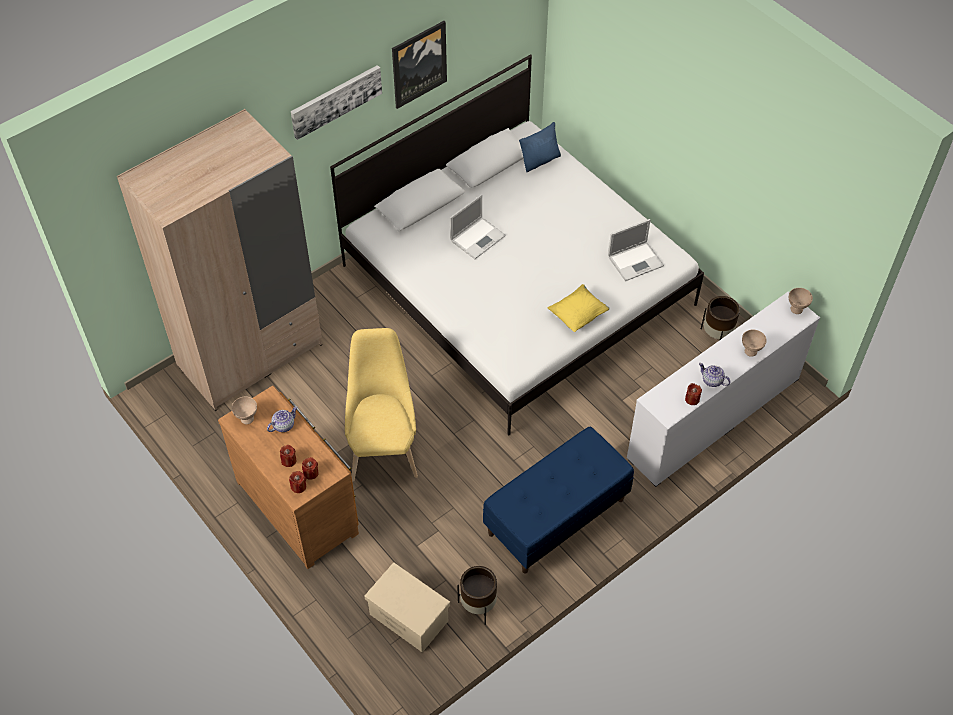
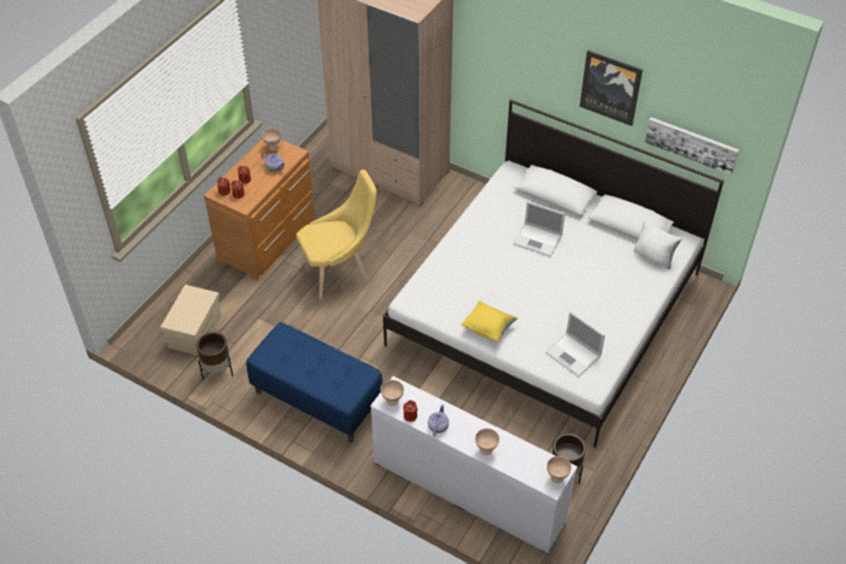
camera: 70 degrees right, 5 degrees down
picture [291,65,382,140] -> picture moved to [645,117,739,175]
blue pillow [519,122,561,172] -> white pillow [633,221,683,269]
none -> beige bowl [381,380,404,406]

